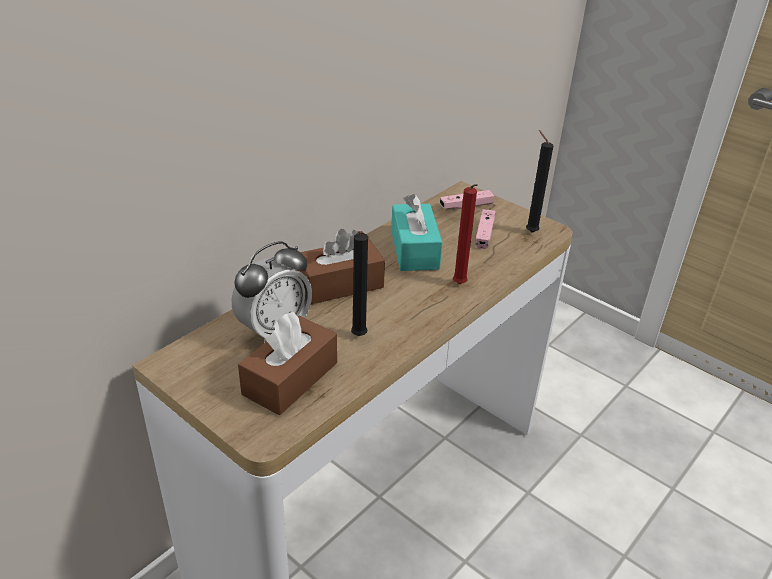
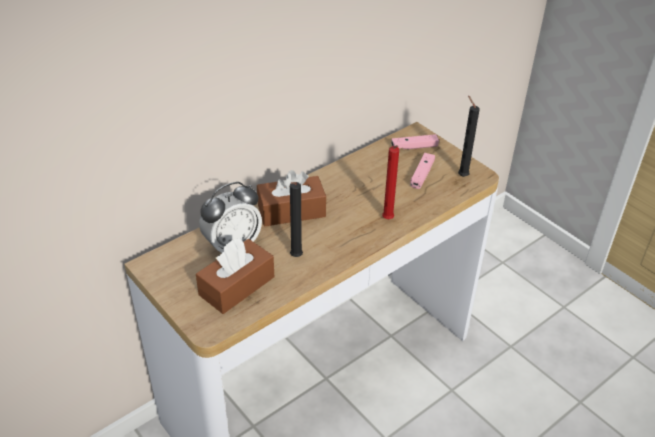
camera: 10 degrees right, 5 degrees up
turquoise tissue box [391,194,443,271] -> none

